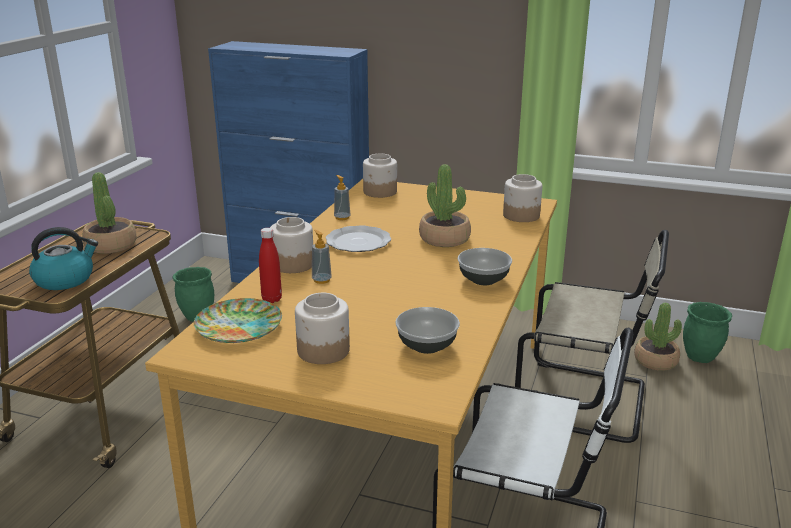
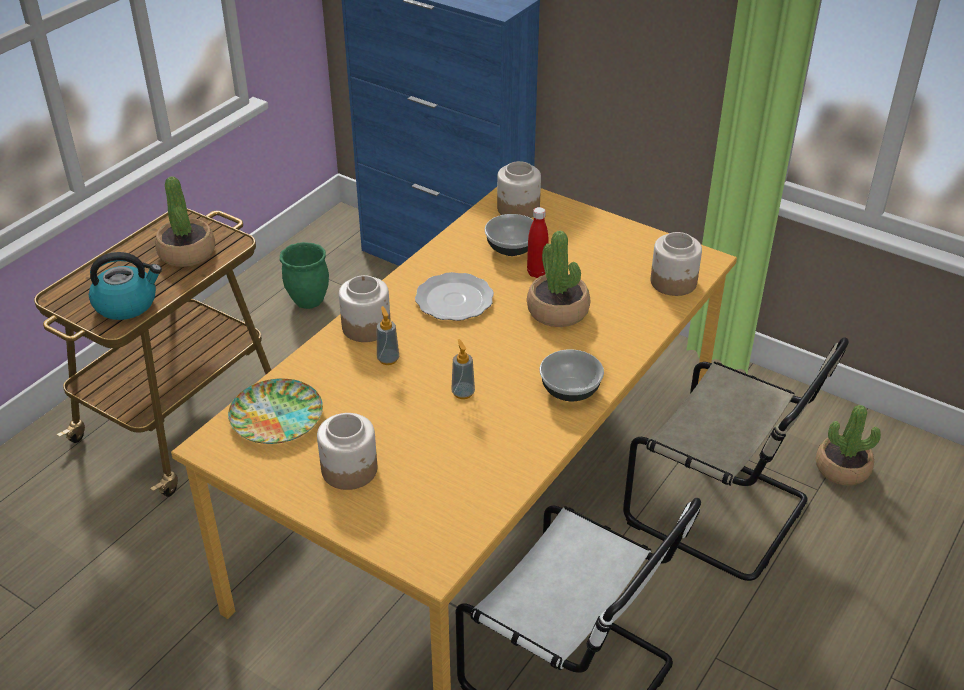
camera: 15 degrees right, 15 degrees up
red bottle [259,228,282,303] -> red bottle moved to [527,207,548,278]
soap dispenser [334,175,350,220] -> soap dispenser moved to [451,339,475,399]
bowl [395,307,460,354] -> bowl moved to [485,214,533,256]
green planter [683,302,732,363] -> none

